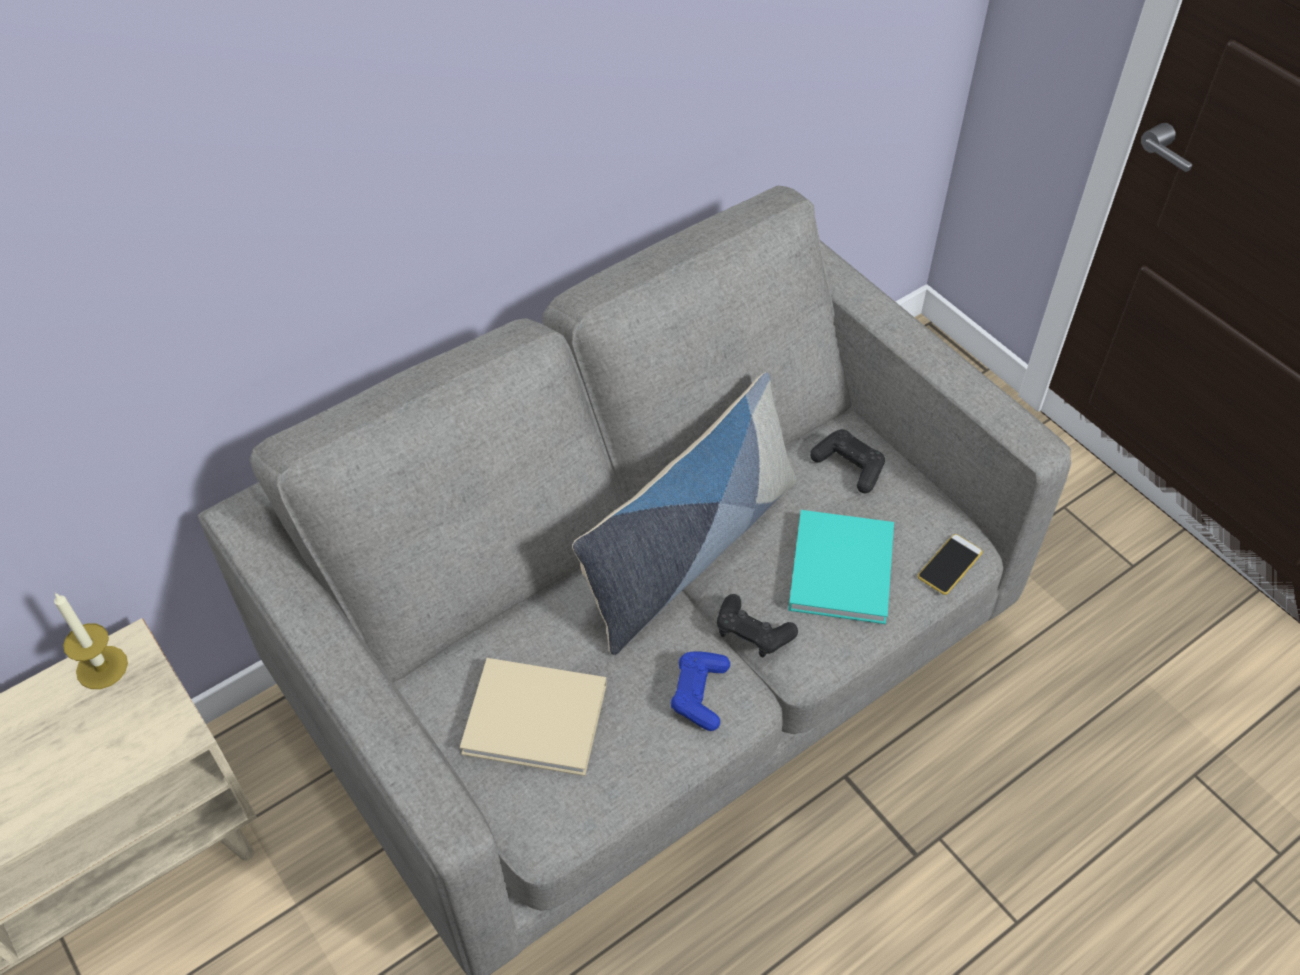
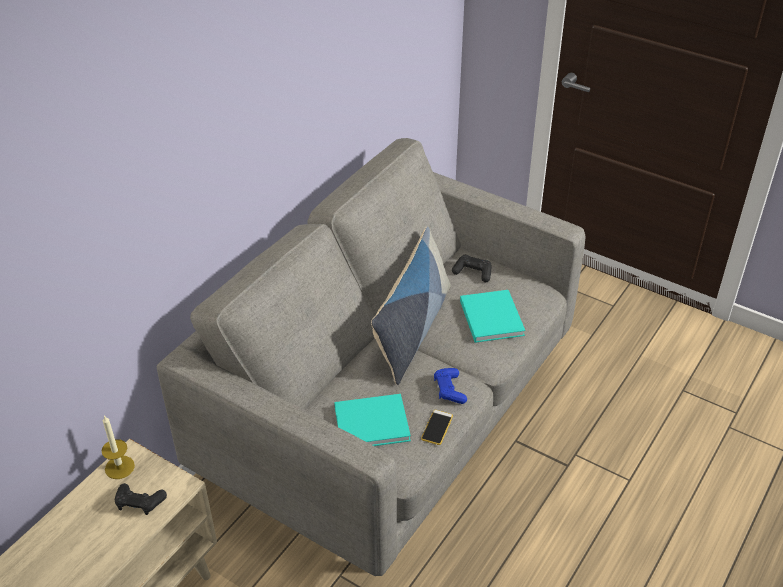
camera: 20 degrees left, 10 degrees down
beige book [460,658,607,776] -> turquoise book [334,394,411,446]
black game controller [717,594,798,657] -> black game controller moved to [115,483,167,515]
phone [917,534,983,595] -> phone moved to [421,410,453,445]

